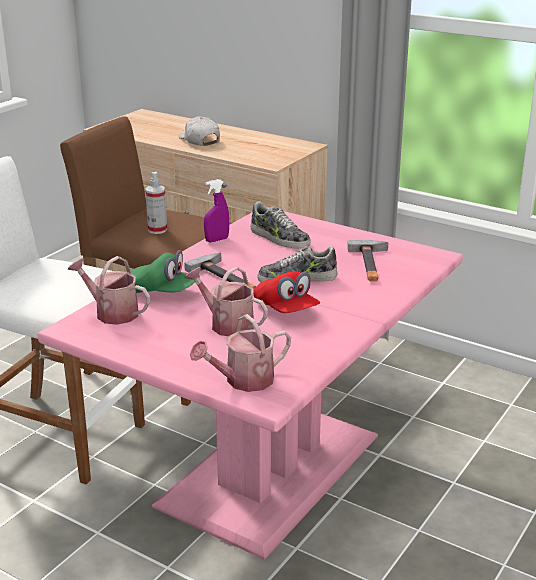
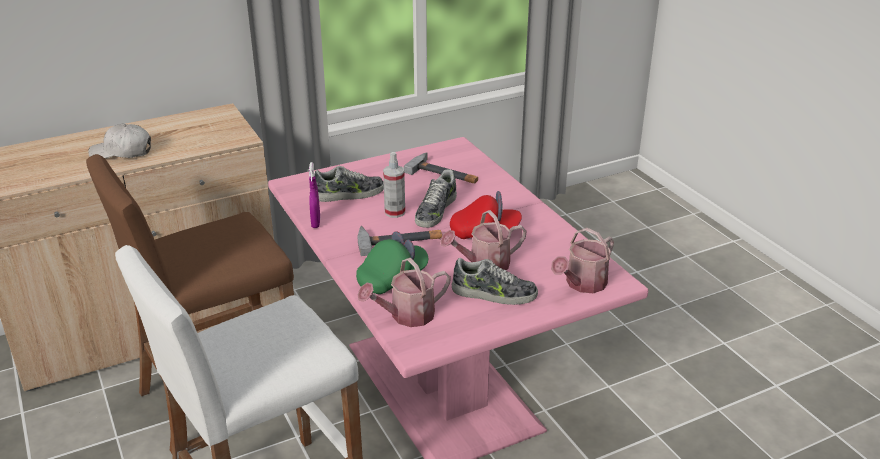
camera: 60 degrees left, 5 degrees up
spray bottle [145,172,167,234] -> spray bottle moved to [383,152,405,218]
watering can [190,314,291,392] -> watering can turned 45 degrees clockwise [551,228,614,293]
none -> shoe [452,258,538,305]

